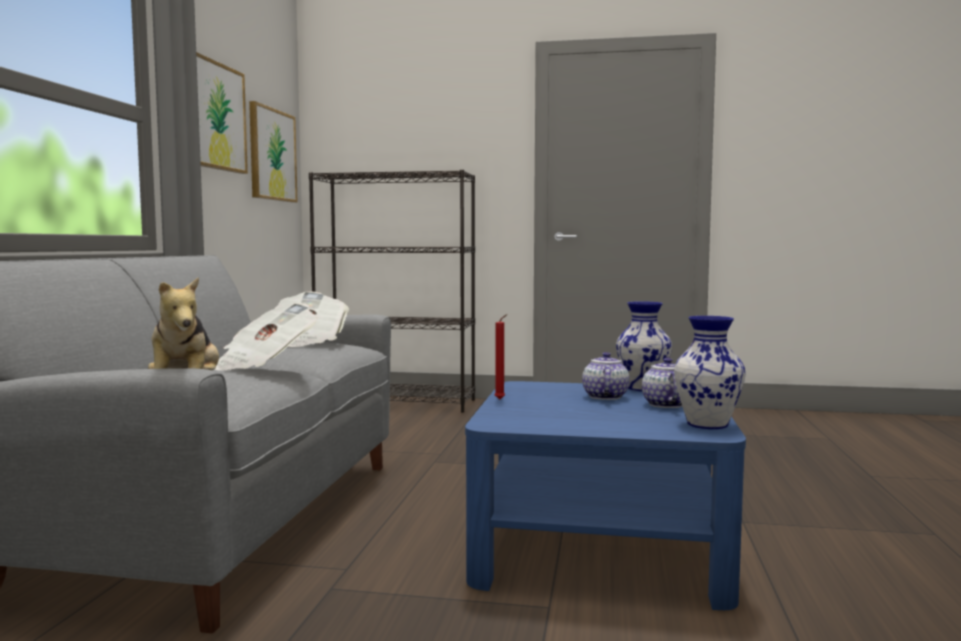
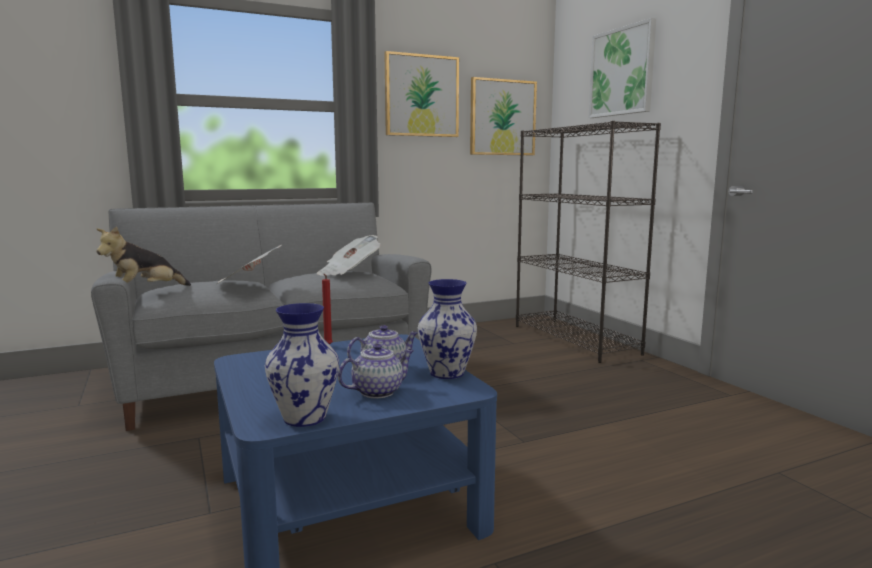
camera: 55 degrees right, 5 degrees up
none -> picture [588,18,656,118]

